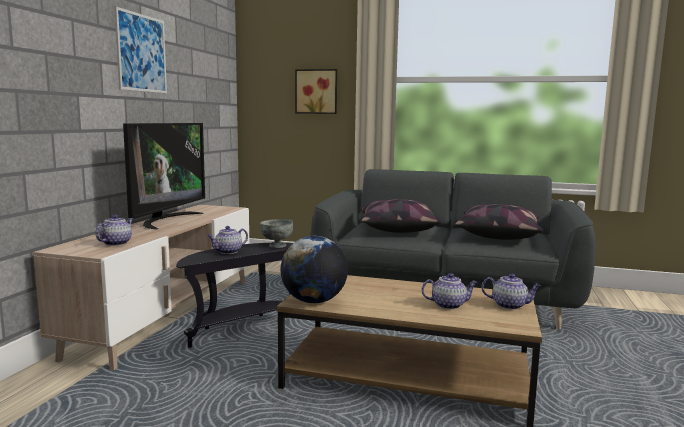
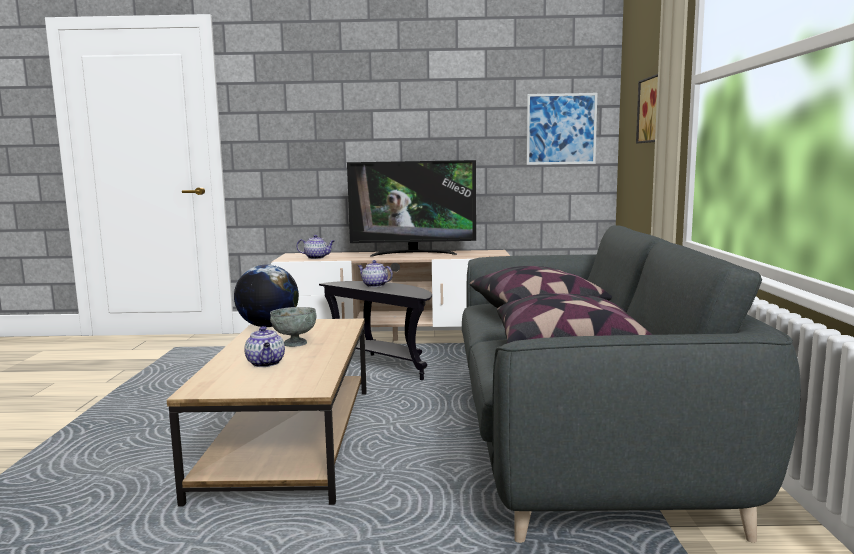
camera: 75 degrees right, 0 degrees up
picture [114,7,167,93] -> picture moved to [527,93,597,165]
grey bowl [260,219,293,248] -> grey bowl moved to [270,307,316,347]
teapot [481,273,541,310] -> none

